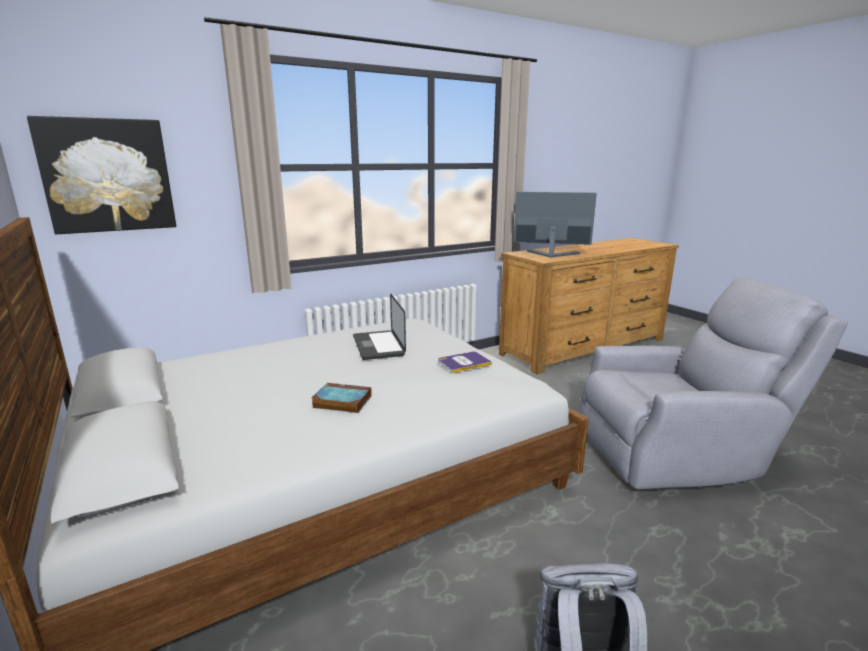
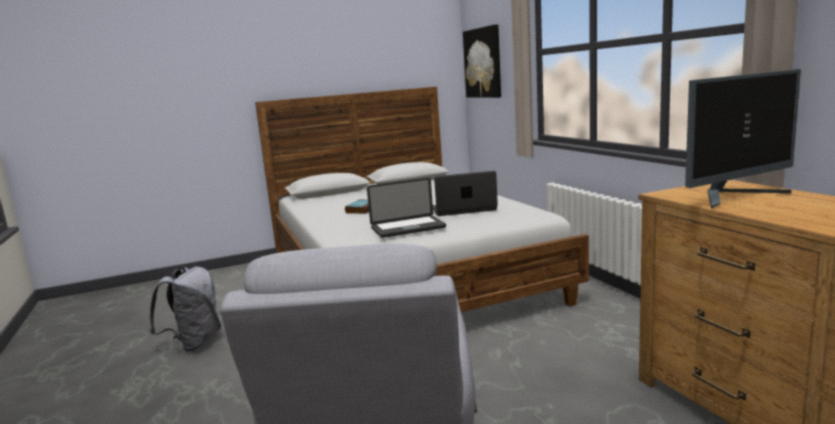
camera: 100 degrees right, 5 degrees down
book [438,352,492,373] -> laptop [367,178,446,238]
monitor [514,192,597,258] -> monitor turned 45 degrees clockwise [685,69,801,209]

